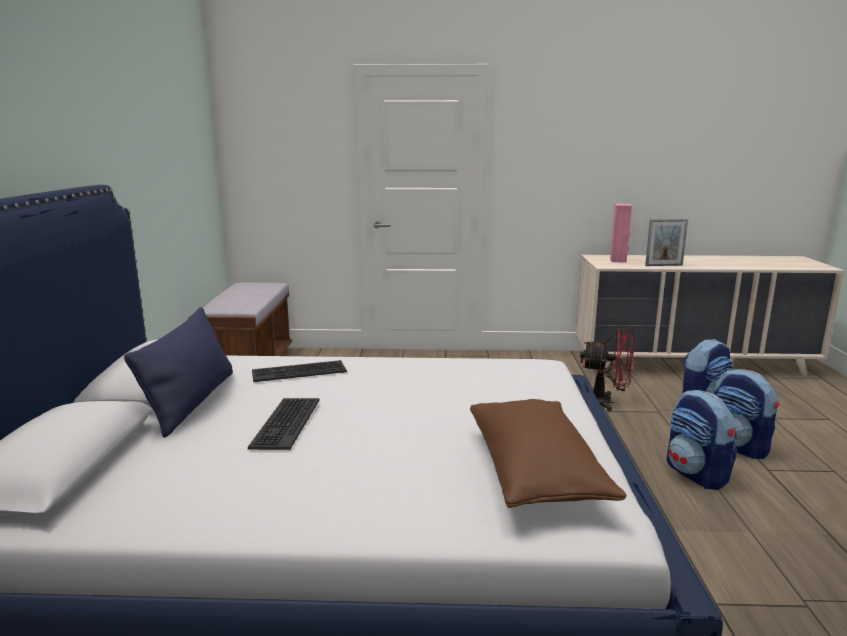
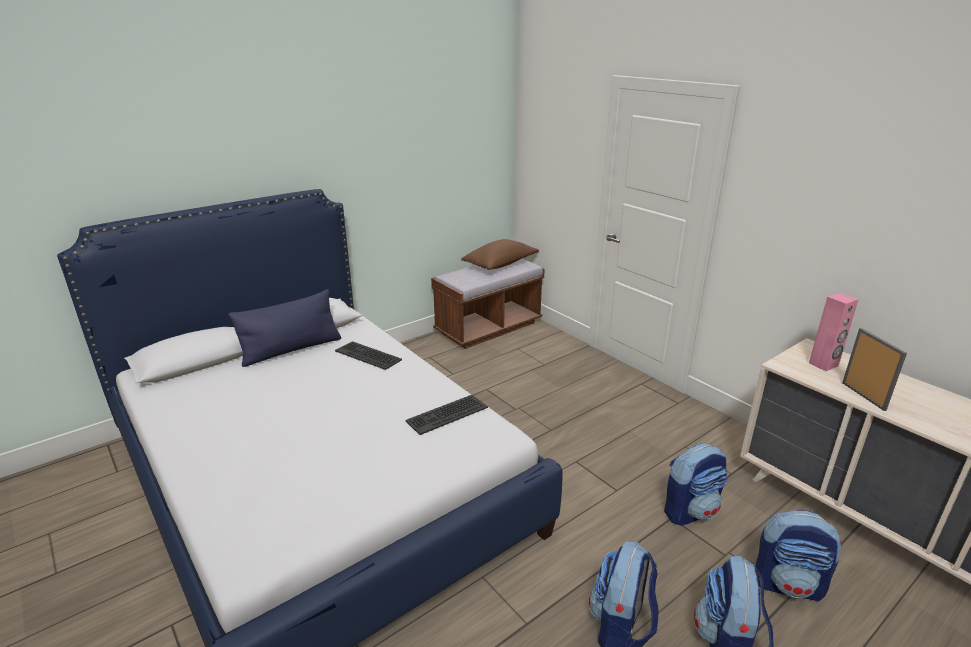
camera: 50 degrees right, 10 degrees up
keyboard [248,398,320,450] -> keyboard moved to [406,395,488,435]
brown pillow [470,399,627,508] -> brown pillow moved to [461,239,539,270]
red fan [580,328,634,411] -> backpack [664,443,728,525]
picture frame [645,219,688,266] -> picture frame turned 150 degrees counterclockwise [842,328,907,411]

